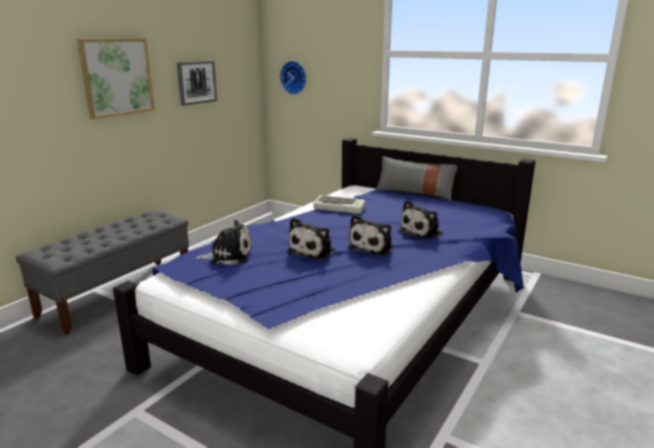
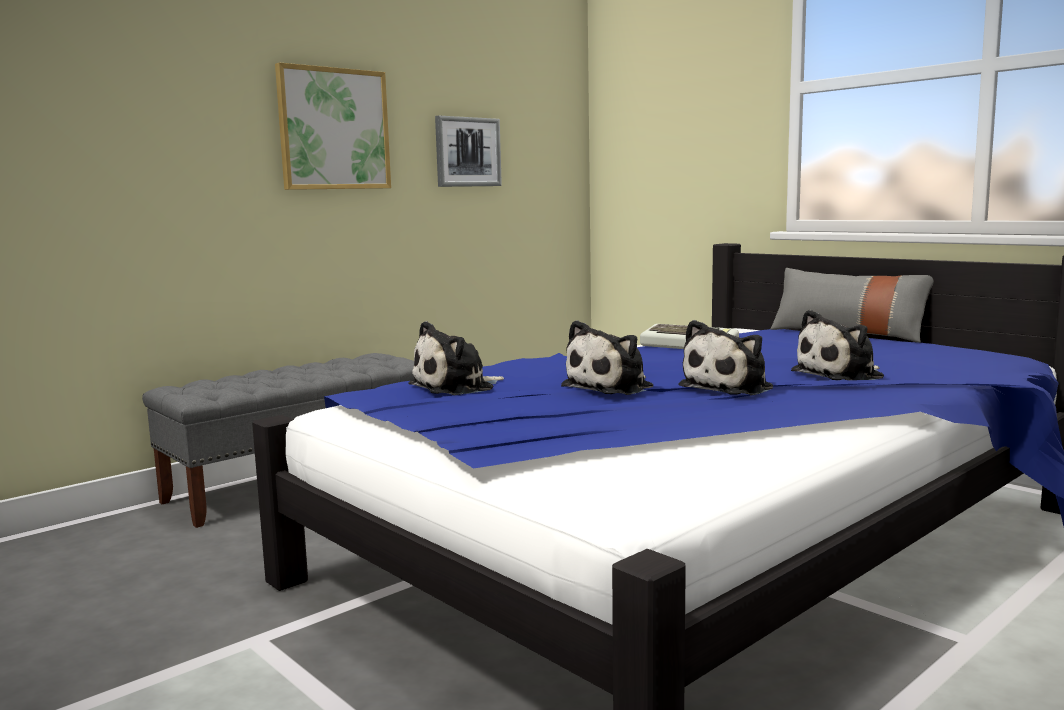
camera: 15 degrees right, 10 degrees down
plush toy [195,220,252,265] -> plush toy turned 135 degrees clockwise [408,321,504,395]
wall clock [280,61,306,95] -> none

